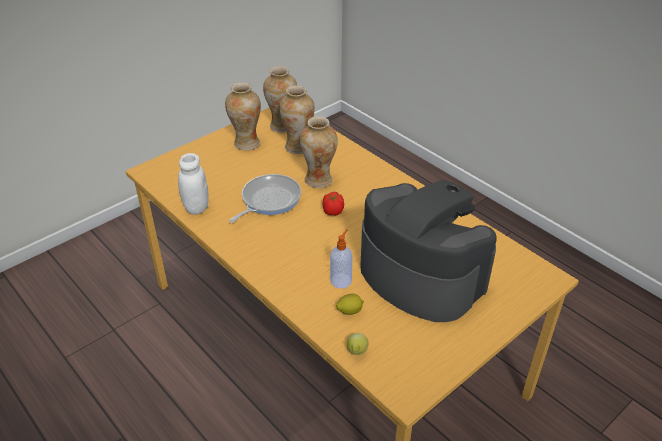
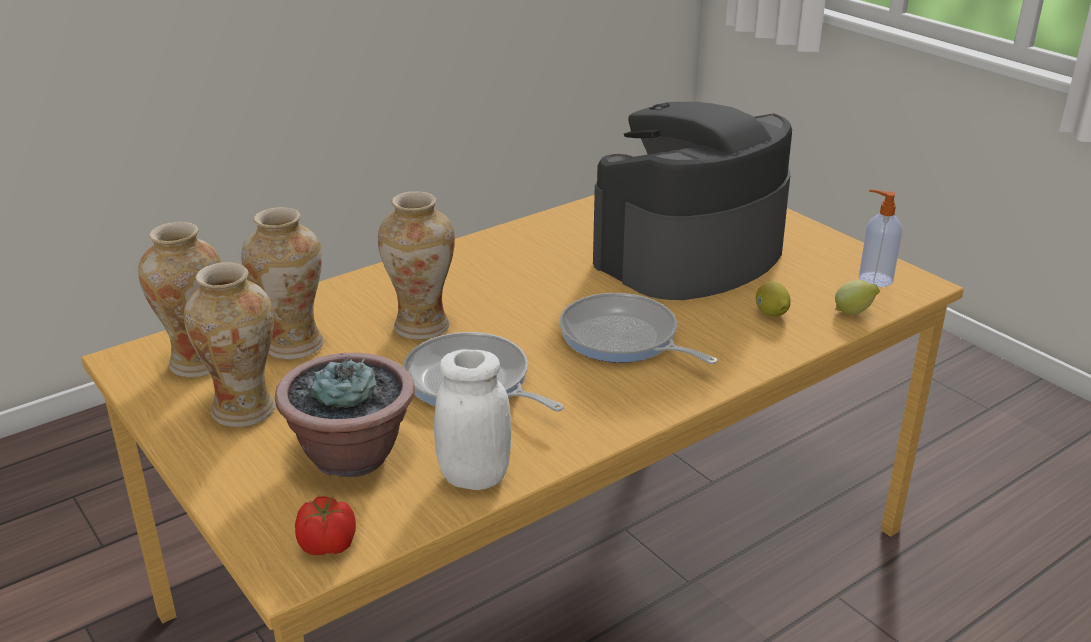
camera: 85 degrees left, 10 degrees down
tomato [323,192,344,215] -> tomato moved to [295,496,356,555]
soap dispenser [330,229,353,289] -> soap dispenser moved to [859,189,902,287]
none -> potted plant [275,353,415,477]
none -> frying pan [559,293,718,364]

